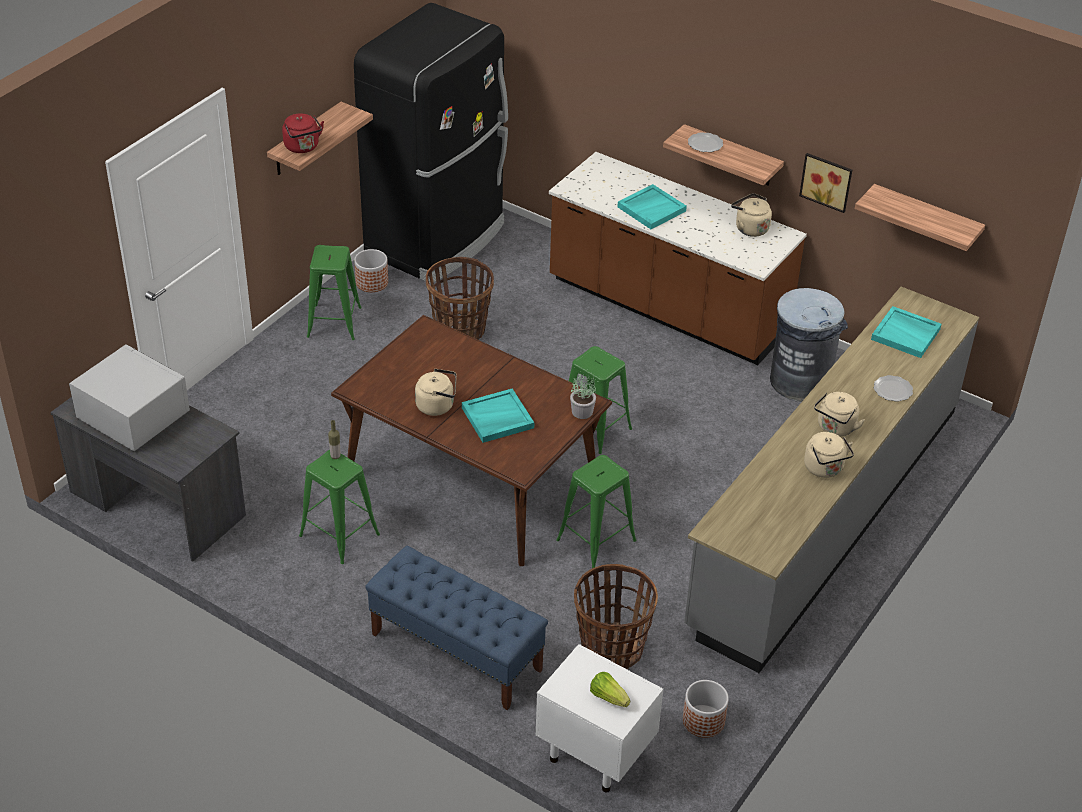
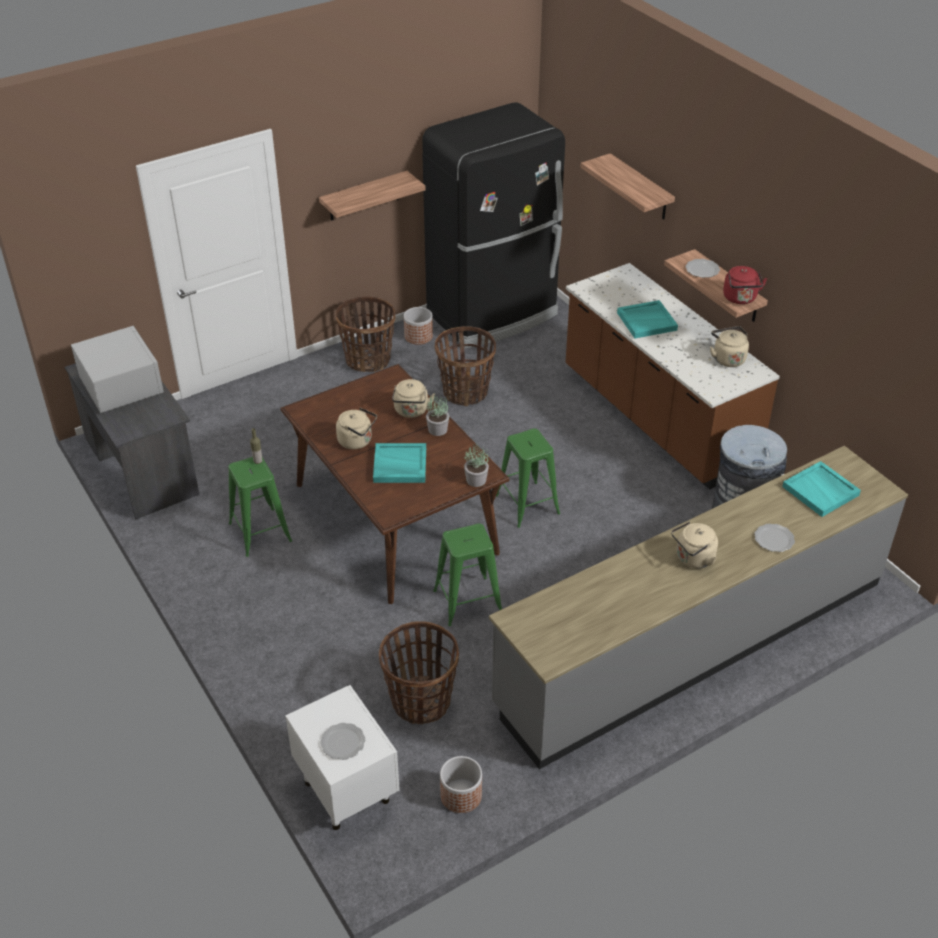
camera: 25 degrees right, 0 degrees up
red kettle [282,114,324,153] -> red kettle moved to [723,266,767,304]
green stool [307,245,362,340] -> basket [335,296,396,372]
blue bench [365,546,548,710] -> none
lettuce [590,672,630,707] -> plate [321,723,365,760]
picture [799,153,852,213] -> none
beige kettle [804,432,854,478] -> beige kettle moved to [392,379,435,418]
shelf [855,184,985,251] -> shelf moved to [580,153,675,220]
none -> potted plant [426,395,449,436]

